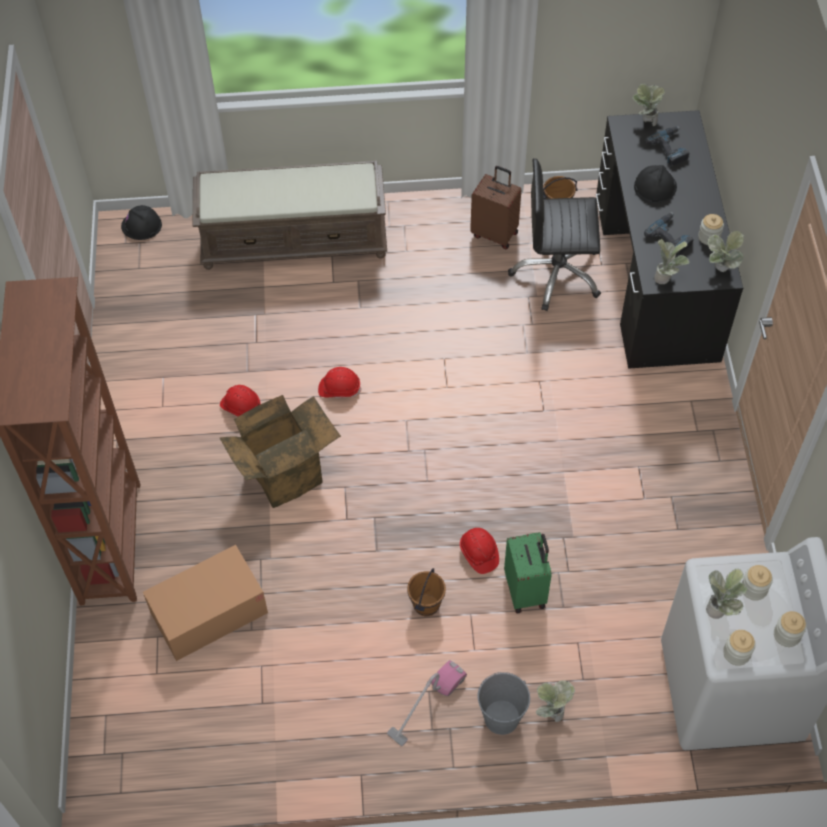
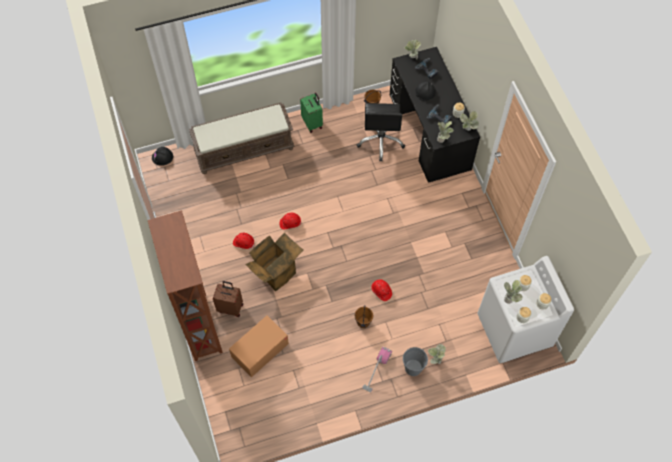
camera: 15 degrees left, 5 degrees up
brown suitcase [470,166,521,249] -> brown suitcase moved to [213,281,243,317]
green suitcase [504,532,552,614] -> green suitcase moved to [300,92,323,133]
black office chair [508,158,601,311] -> black office chair turned 75 degrees counterclockwise [357,103,405,161]

